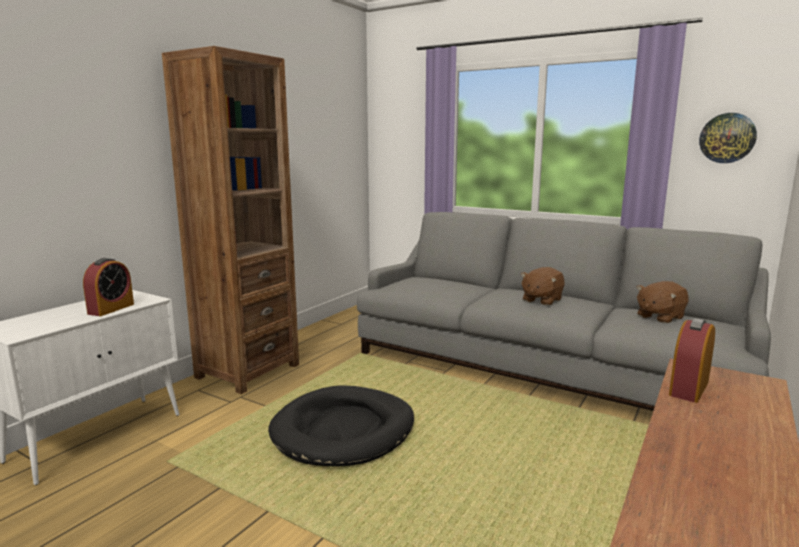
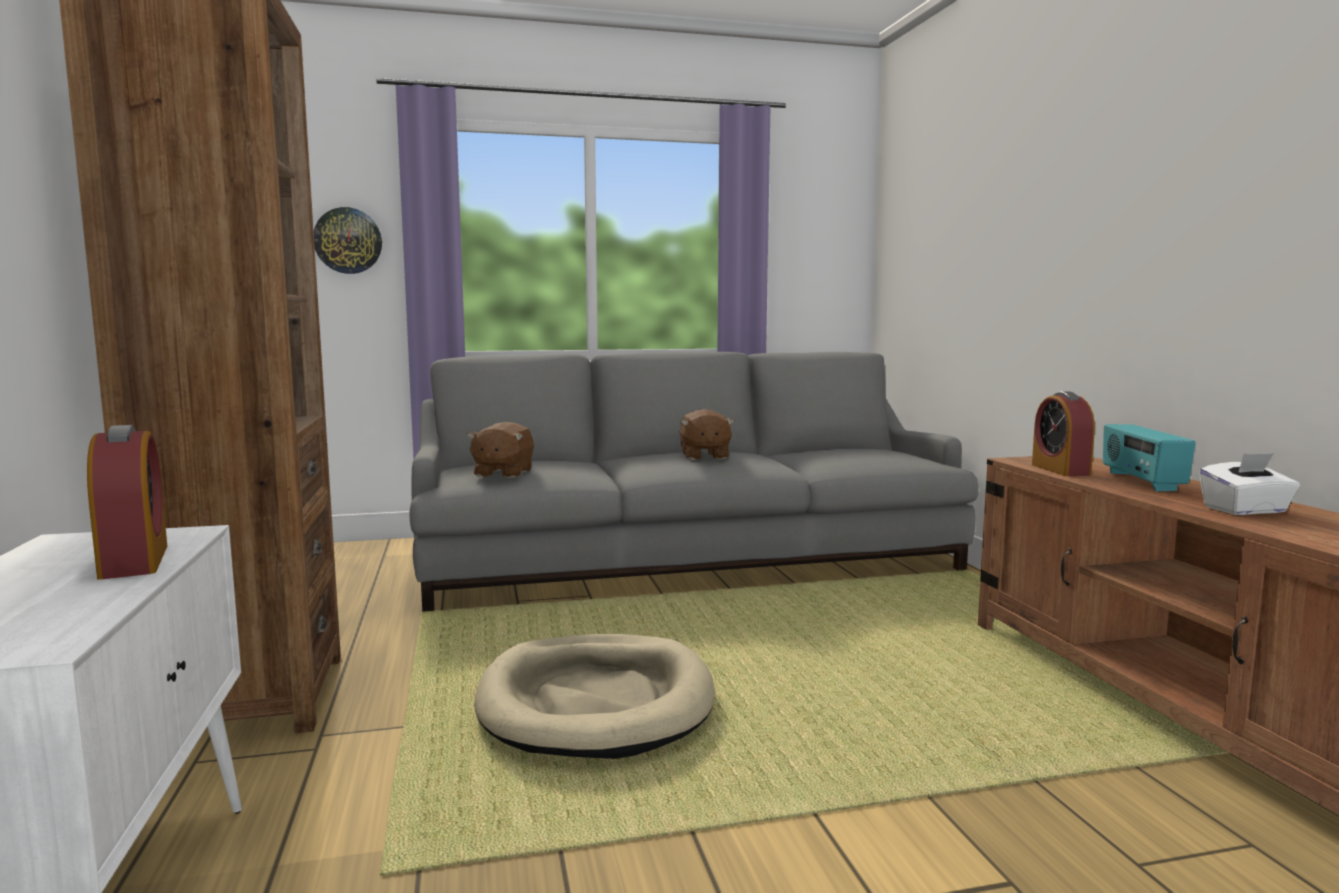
camera: 45 degrees left, 5 degrees down
black dog bed [268,385,414,467] -> beige dog bed [474,634,715,759]
brown plush toy [637,281,689,323] -> brown plush toy moved to [467,422,534,478]
wall clock [699,113,757,163] -> wall clock moved to [314,207,382,274]
none -> radio [1103,424,1196,491]
none -> white tissue box [1199,453,1300,515]

